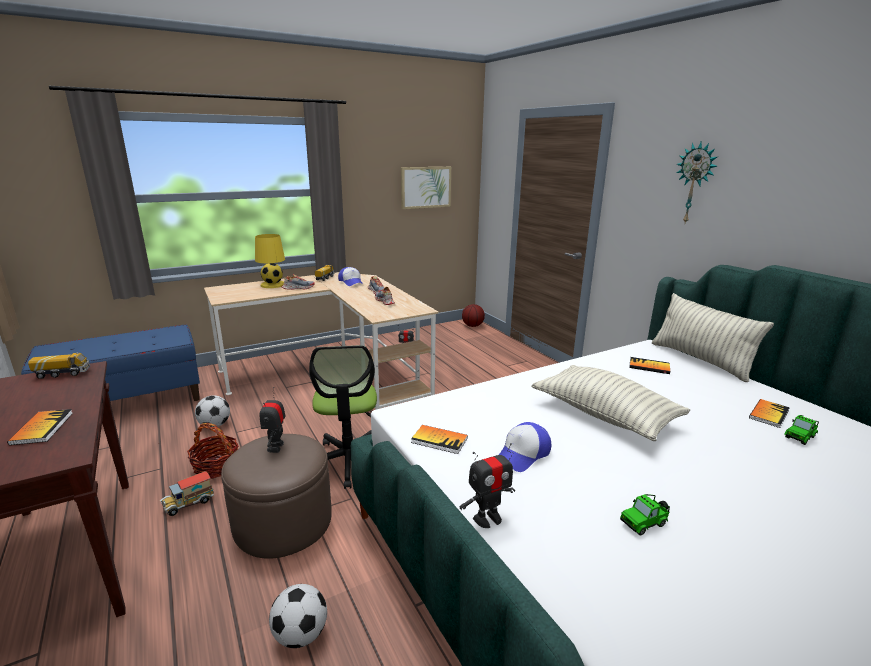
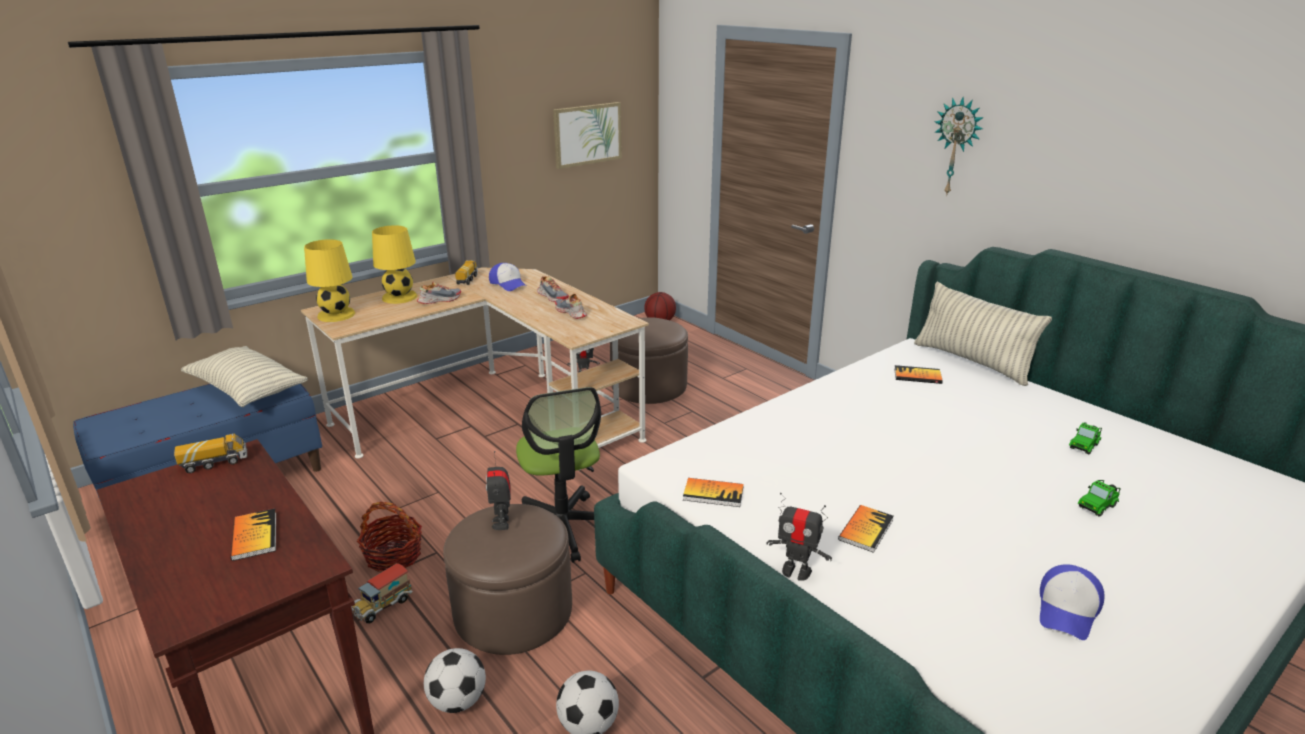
camera: 10 degrees left, 5 degrees up
football [195,395,230,427] -> football moved to [424,648,486,713]
toy robot [460,443,515,528] -> toy robot turned 60 degrees clockwise [767,493,832,581]
cap [499,422,551,472] -> cap moved to [1040,564,1105,640]
pillow [531,365,690,441] -> pillow moved to [181,346,308,407]
toy car [620,494,670,535] -> toy car moved to [1077,480,1121,517]
book [749,399,790,428] -> book moved to [838,505,894,553]
none -> yellow table lamp [304,239,355,322]
none -> brown ottoman [610,317,688,404]

